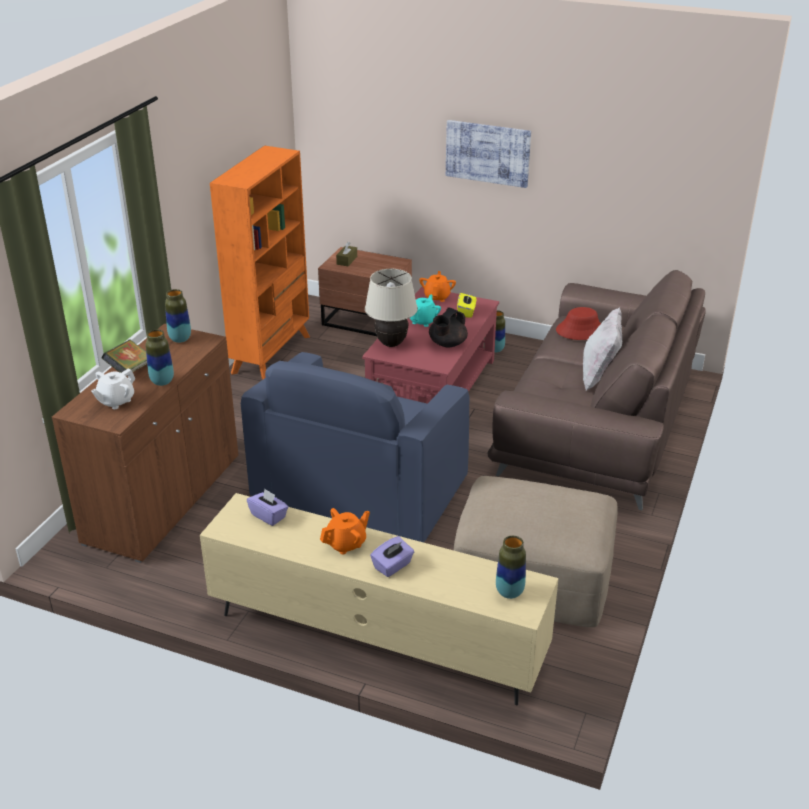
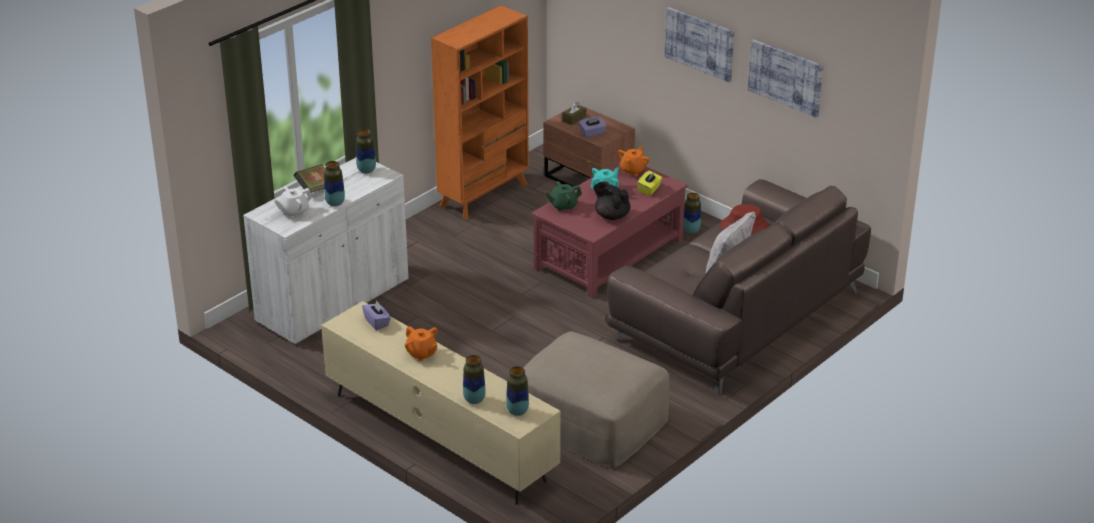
camera: 20 degrees right, 0 degrees up
brown cabinet [52,324,238,563] -> white cabinet [243,158,409,345]
blue armchair [241,352,469,543] -> none
orange teapot [320,508,370,554] -> orange teapot turned 60 degrees clockwise [405,326,437,361]
beige table lamp [365,269,418,347] -> green teapot [545,181,582,212]
purple tissue box [370,536,414,577] -> purple tissue box moved to [579,116,606,138]
black teapot [429,307,468,348] -> black teapot turned 75 degrees clockwise [593,182,630,220]
none -> vase [463,355,485,404]
none -> picture [748,39,823,117]

